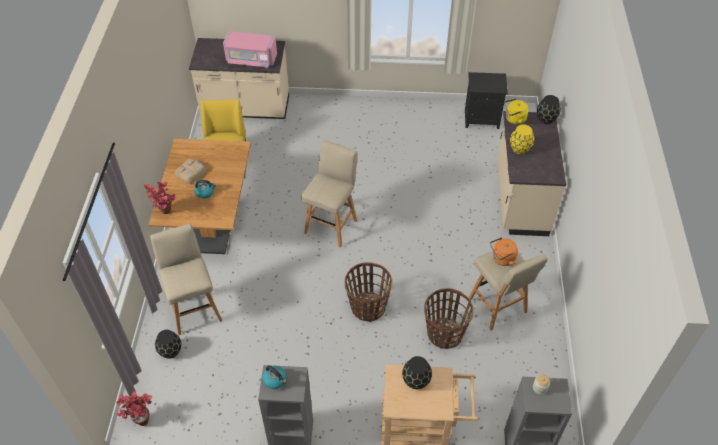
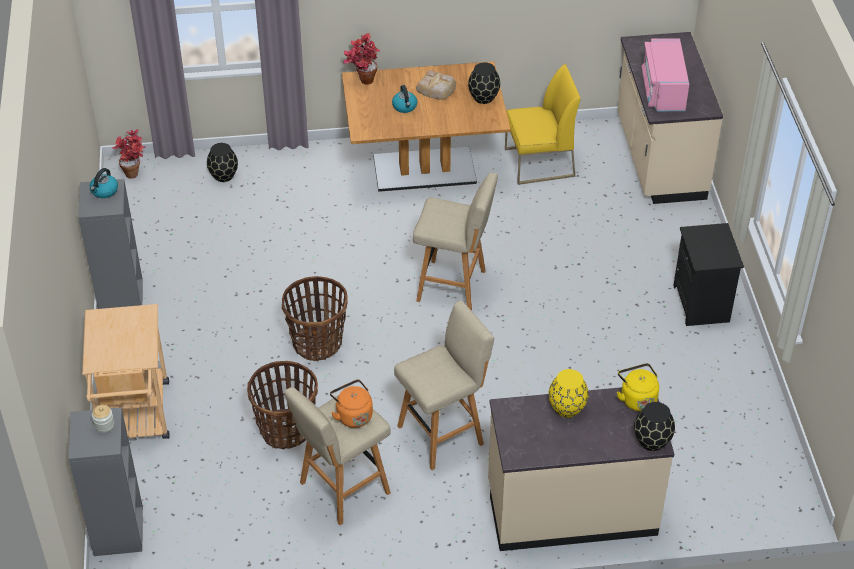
camera: 80 degrees right, 5 degrees down
beige stool [150,224,222,335] -> beige stool moved to [394,300,494,470]
black vase [402,356,432,389] -> black vase moved to [468,62,500,104]
black nightstand [465,72,508,129] -> black nightstand moved to [673,223,744,326]

